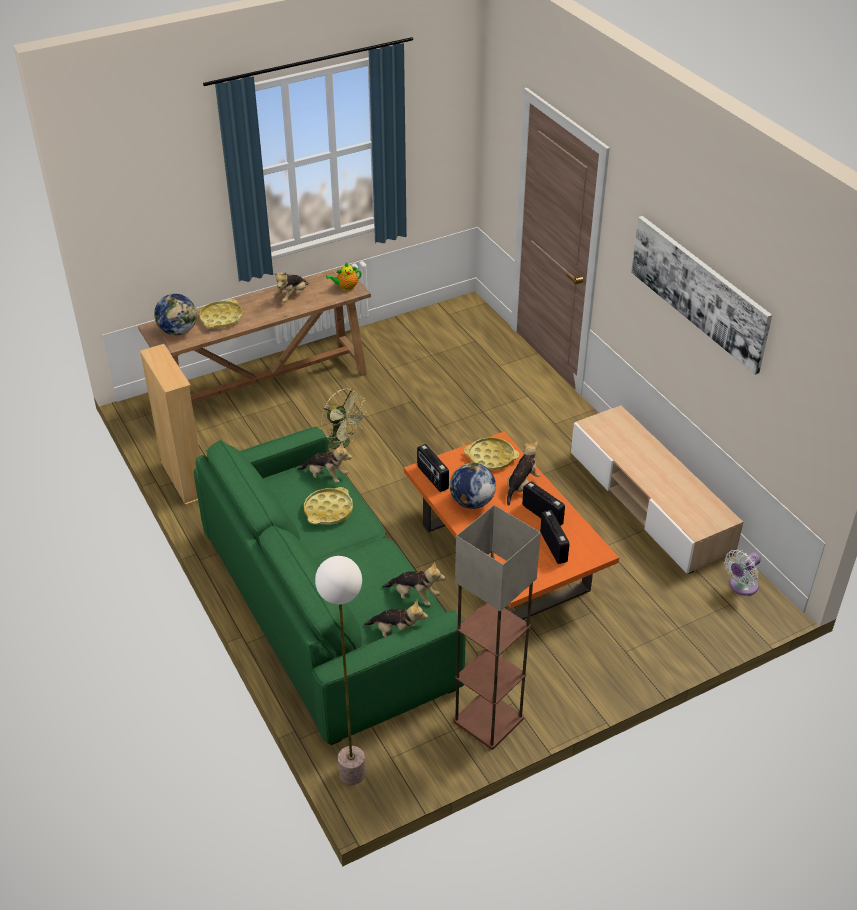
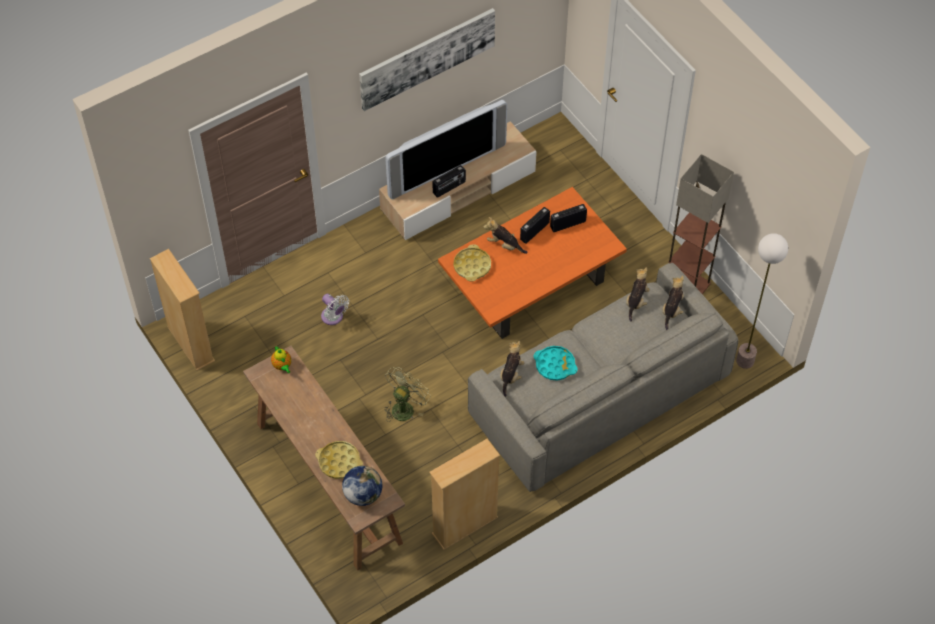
camera: 95 degrees left, 15 degrees up
green sofa [194,427,466,745] -> grey sofa [468,263,738,492]
plush toy [274,272,309,302] -> none
yellow tray [304,487,353,525] -> turquoise tray [534,346,578,381]
radio [417,444,449,492] -> radio moved to [432,165,466,198]
globe [449,463,496,509] -> none
white fan [724,550,761,596] -> white fan moved to [321,294,349,325]
none -> beige bookcase [150,249,215,371]
none -> television [385,100,507,199]

